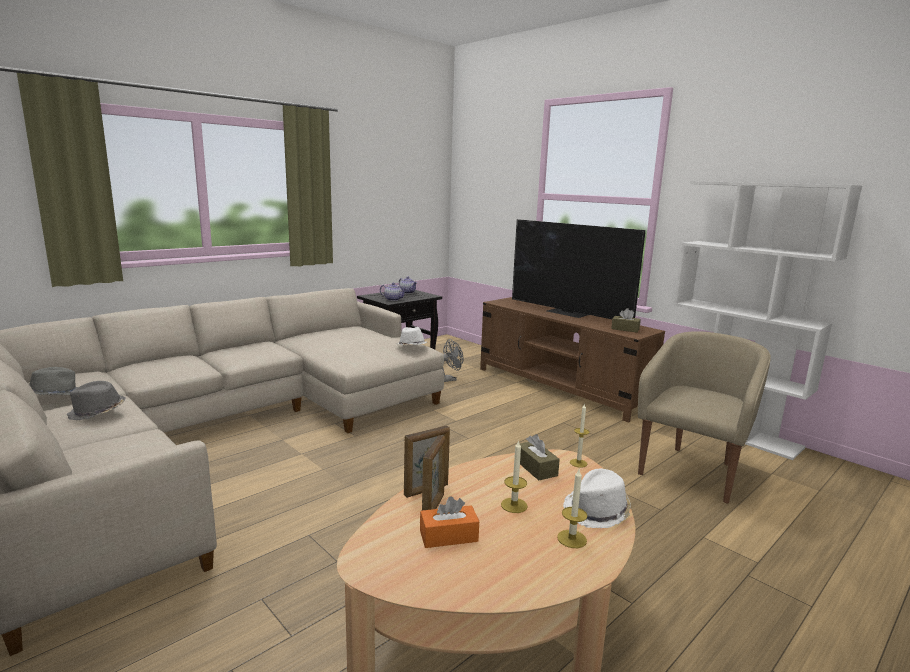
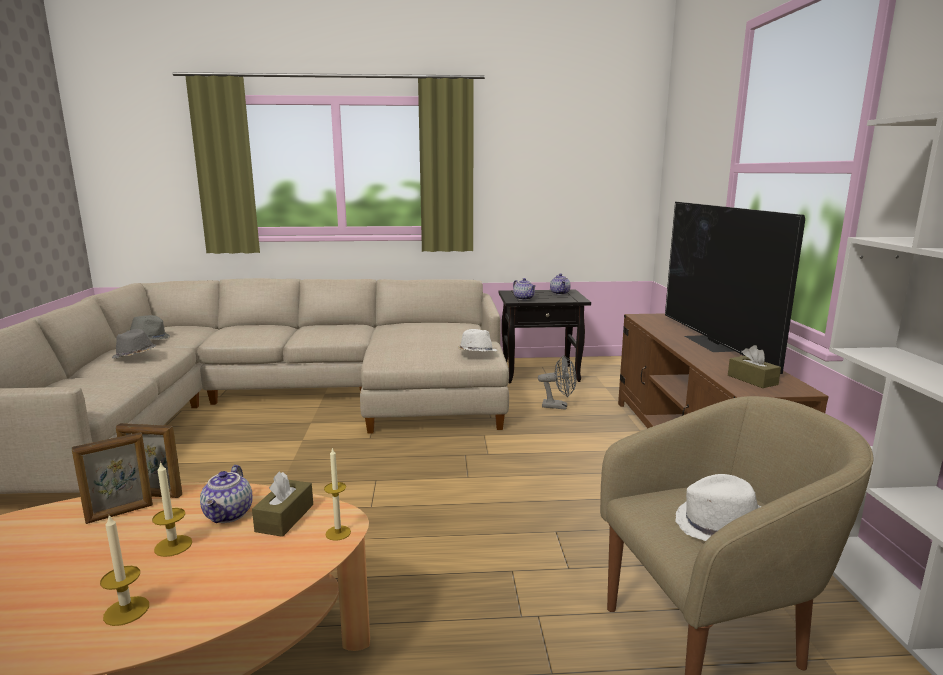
camera: 40 degrees right, 0 degrees up
orange tissue box [420,496,479,548] -> none
white hat [563,468,631,528] -> white hat moved to [675,474,761,541]
none -> teapot [200,465,253,523]

